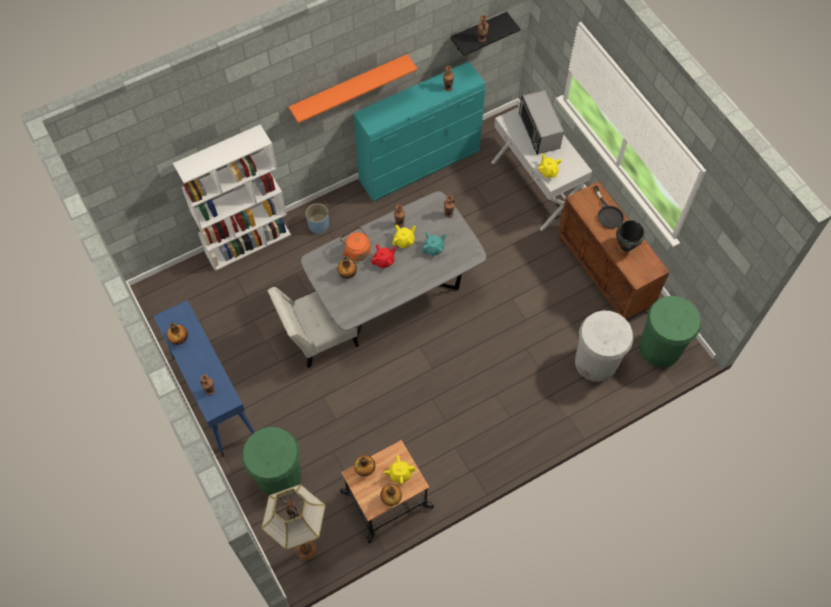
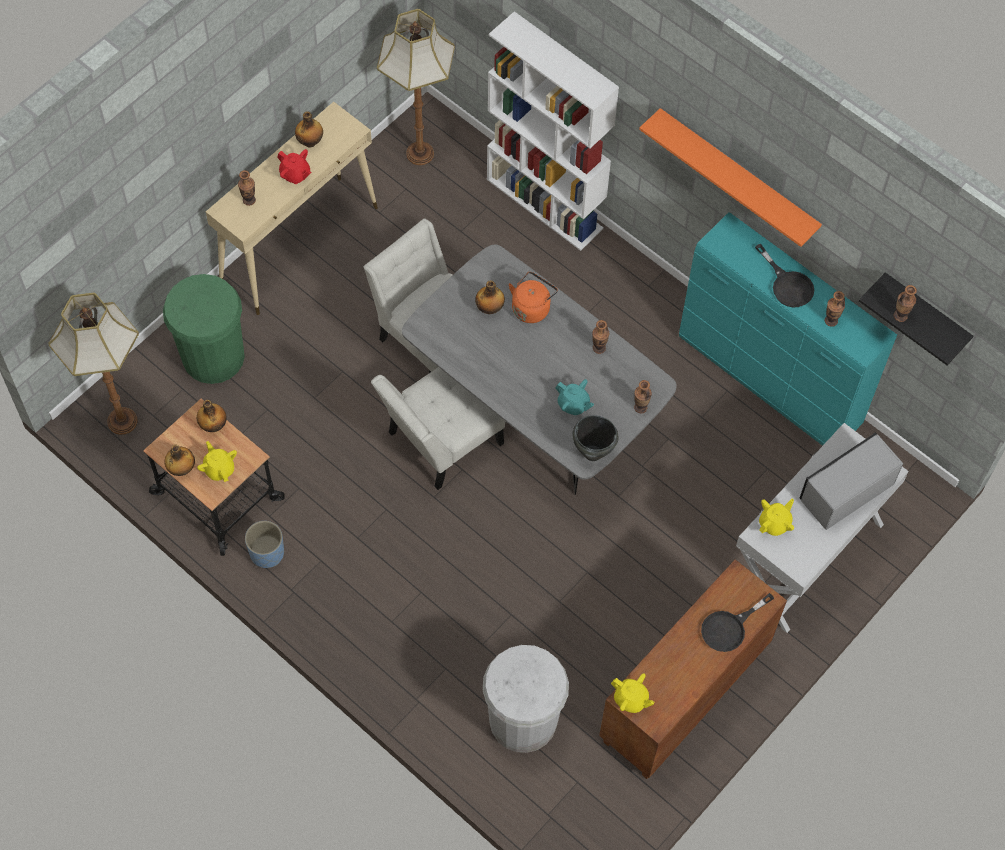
camera: 70 degrees right, 0 degrees up
blue console table [153,300,255,457] -> beige console table [206,102,378,315]
blue planter [306,203,329,233] -> blue planter moved to [245,521,284,568]
red teapot [371,244,396,268] -> red teapot moved to [277,149,311,184]
yellow teapot [392,225,416,248] -> yellow teapot moved to [611,673,655,713]
black cooking pot [616,220,645,252] -> black cooking pot moved to [572,415,618,461]
green trash can [639,296,701,367] -> none
none -> white chair [371,367,505,490]
none -> floor lamp [377,9,455,165]
none -> black frying pan [755,244,814,307]

